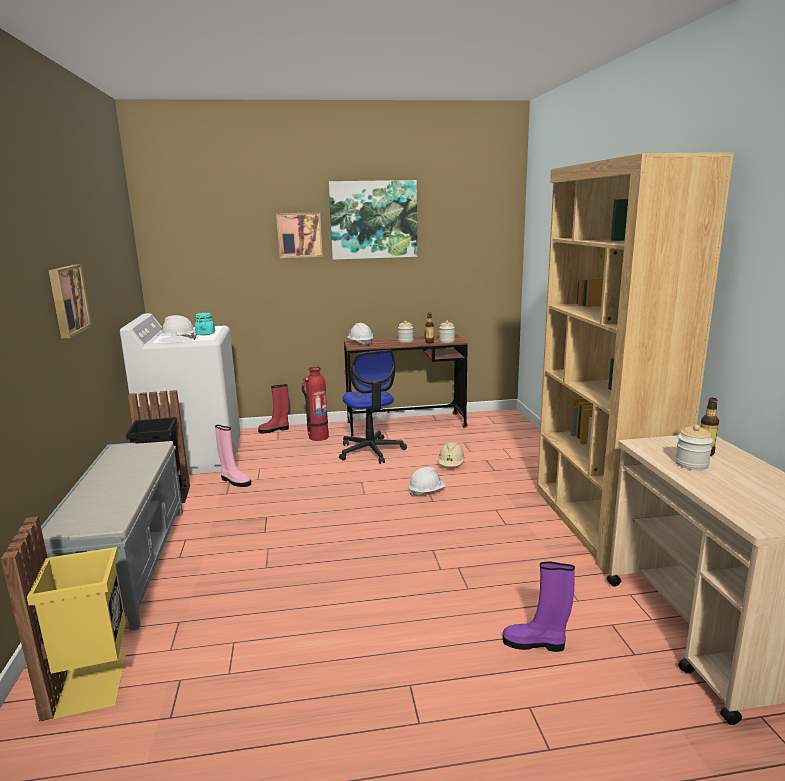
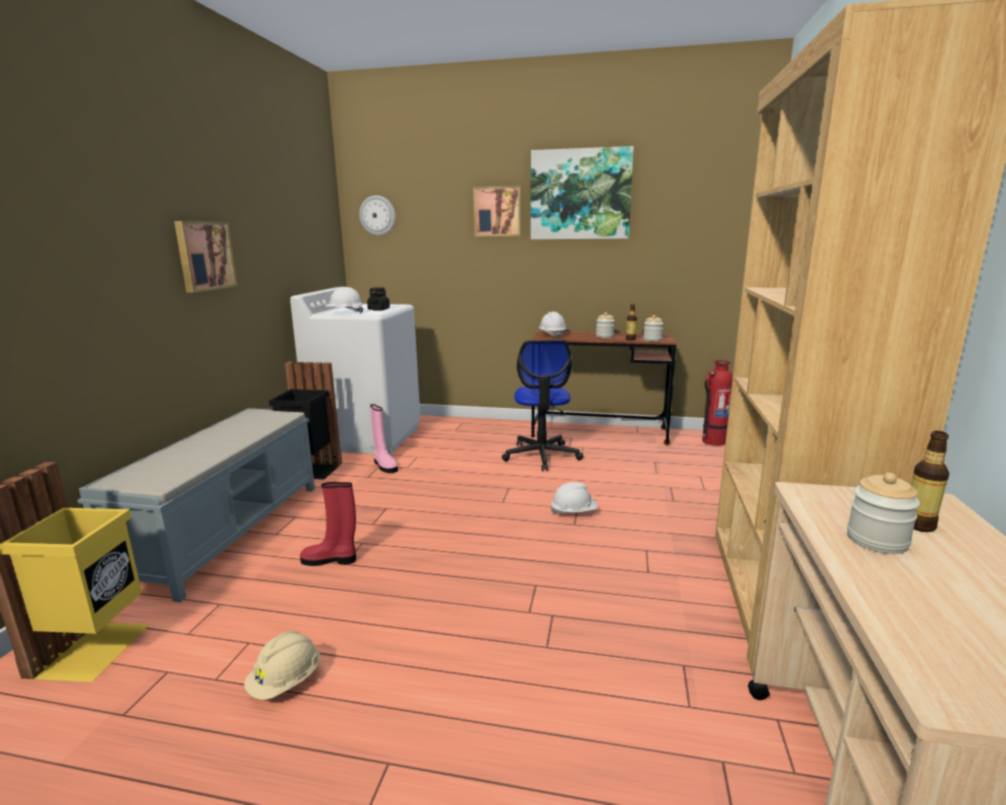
camera: 20 degrees right, 0 degrees up
turquoise jar [195,313,215,335] -> black jar [367,287,390,311]
red boot [258,384,289,433] -> red boot moved to [300,482,356,566]
fire extinguisher [302,367,329,441] -> fire extinguisher moved to [702,360,733,446]
beige hard hat [438,442,465,467] -> beige hard hat moved to [244,631,320,700]
purple boot [503,562,575,652] -> none
none -> wall clock [359,195,396,236]

